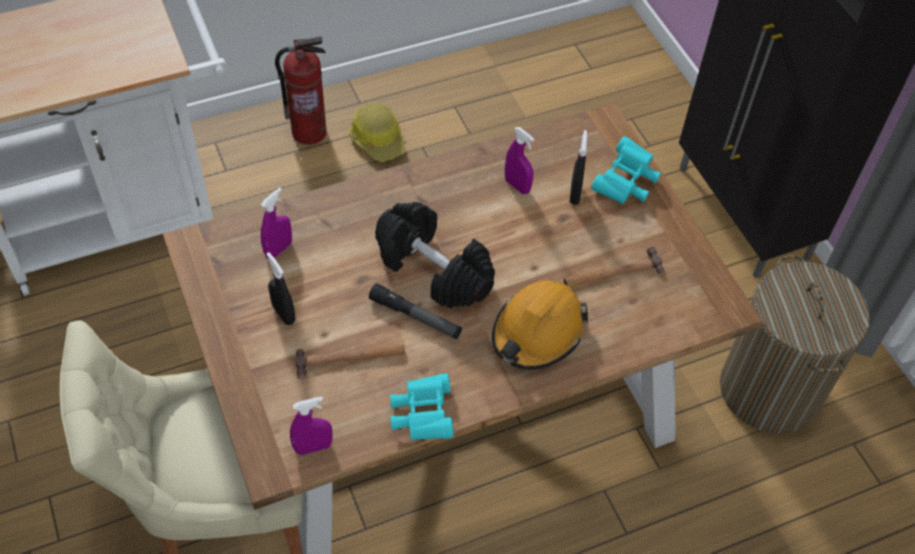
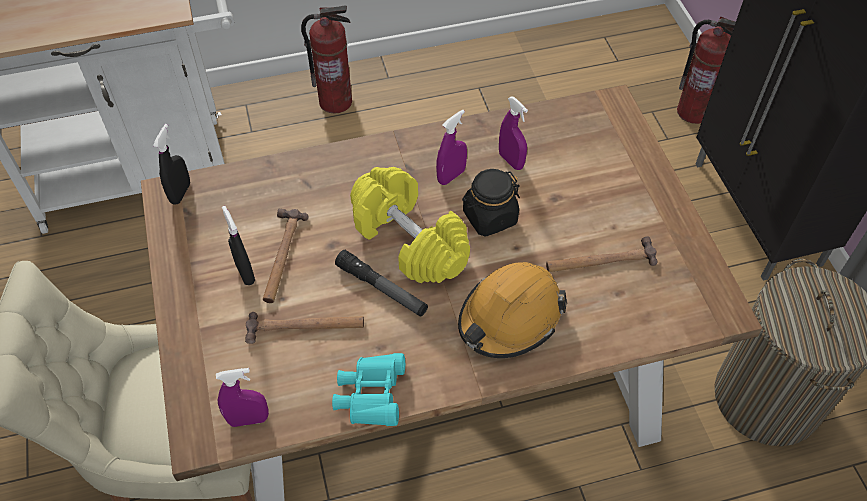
camera: 10 degrees right, 0 degrees up
purple spray bottle [261,188,292,258] -> purple spray bottle moved to [436,110,467,185]
hard hat [349,102,406,162] -> none
black dumbbell [375,202,495,308] -> yellow dumbbell [350,167,470,283]
black spray bottle [570,130,588,205] -> black spray bottle moved to [153,124,190,205]
turquoise binoculars [591,136,661,204] -> none
none -> hammer [263,209,309,303]
none -> black jar [462,169,520,237]
none -> fire extinguisher [677,17,736,124]

